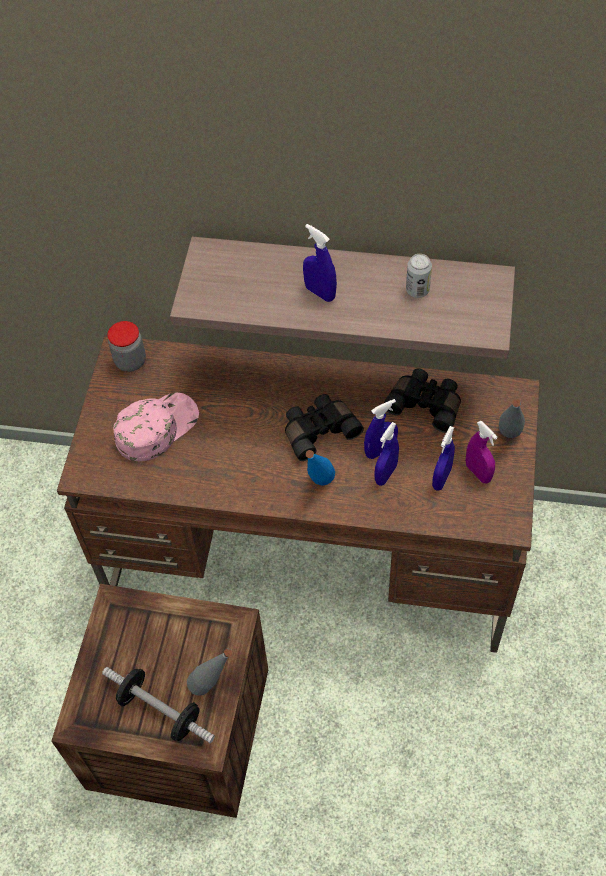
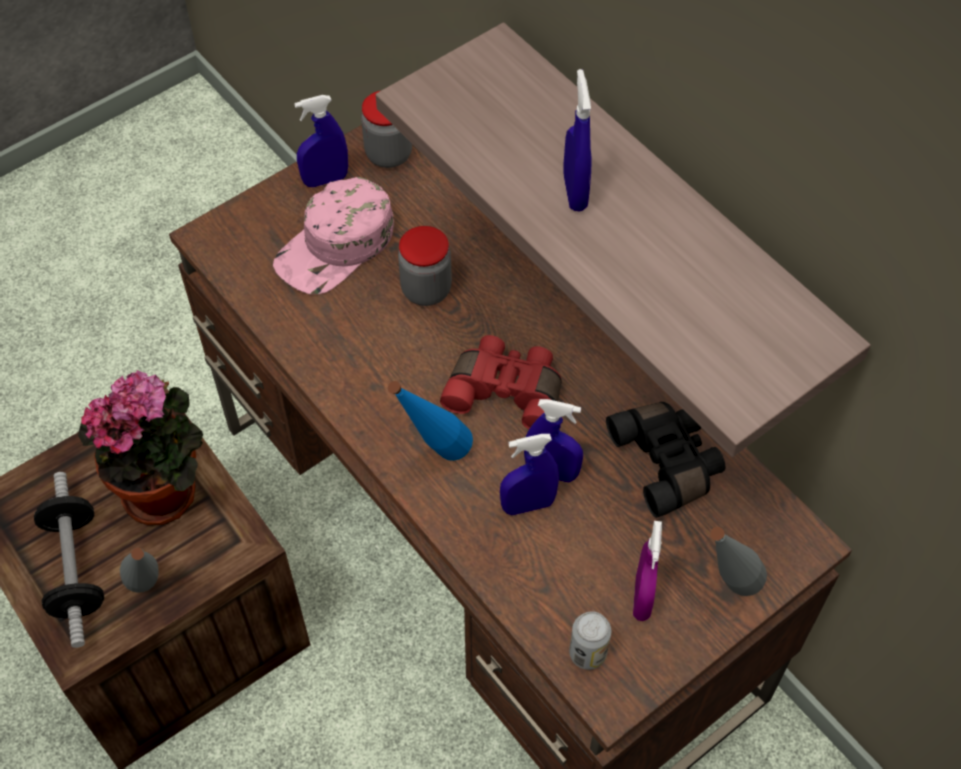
camera: 40 degrees right, 0 degrees up
pink cap [114,393,199,461] -> pink cap turned 135 degrees clockwise [273,177,394,294]
black binoculars [285,394,364,461] -> red binoculars [440,335,561,429]
can [406,254,432,298] -> can moved to [569,611,611,670]
blue spray bottle [432,426,455,490] -> blue spray bottle moved to [294,95,348,187]
none -> potted plant [78,370,203,525]
none -> jar [398,226,452,306]

